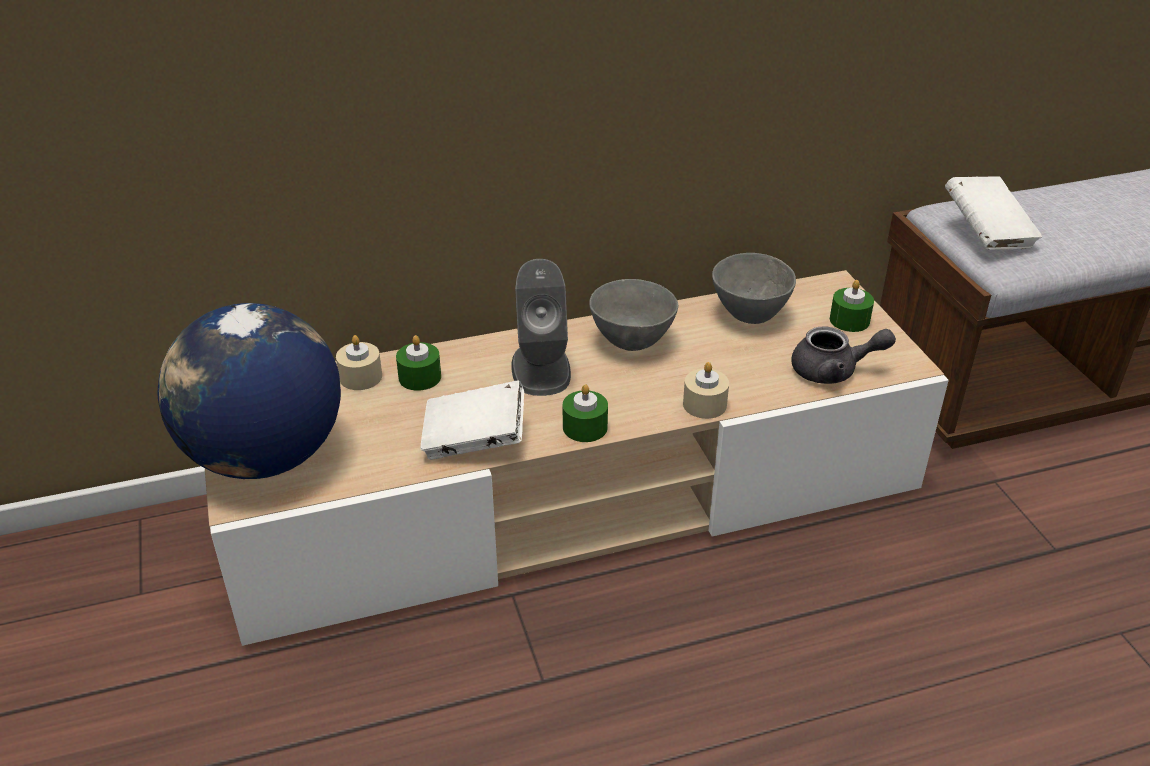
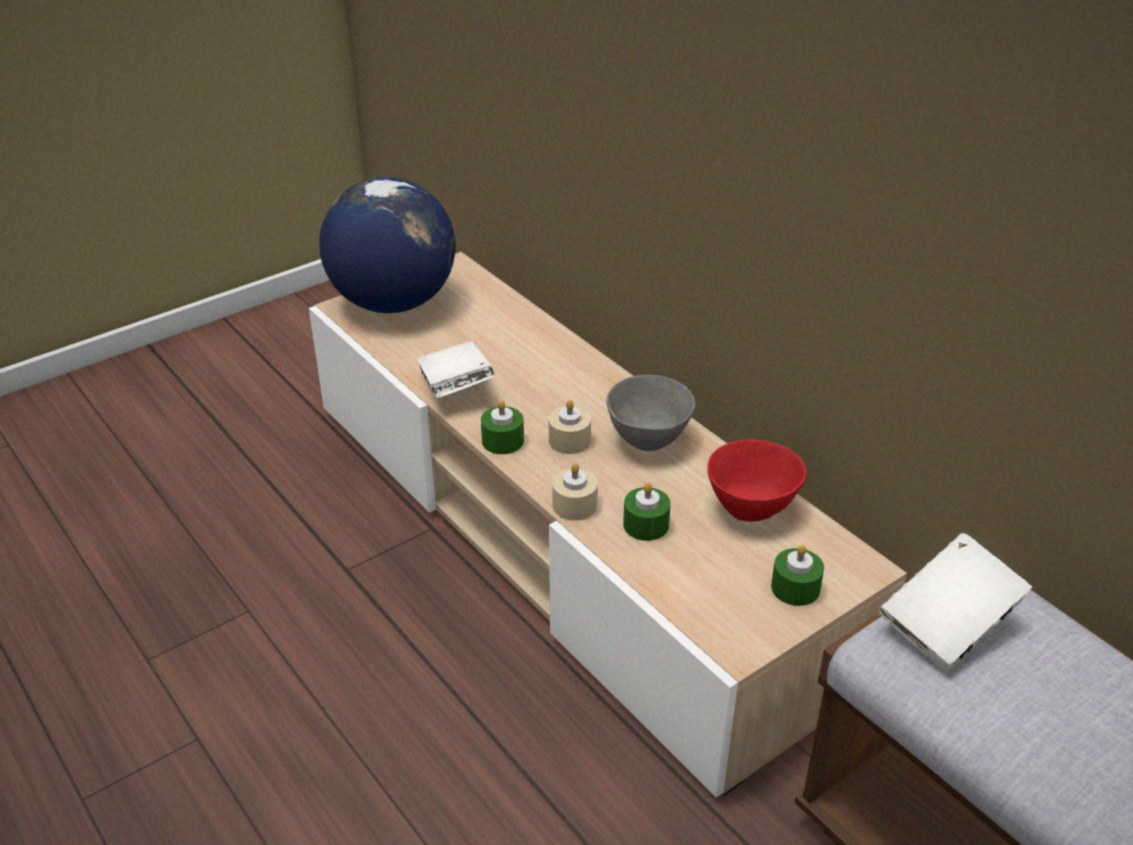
camera: 70 degrees right, 0 degrees up
beige candle [336,335,382,390] -> beige candle moved to [549,400,591,454]
green candle [396,335,441,391] -> green candle moved to [623,483,671,541]
grey speaker [511,259,571,396] -> none
grey bowl [712,253,796,324] -> red bowl [707,439,807,522]
grey teapot [791,326,896,384] -> none

